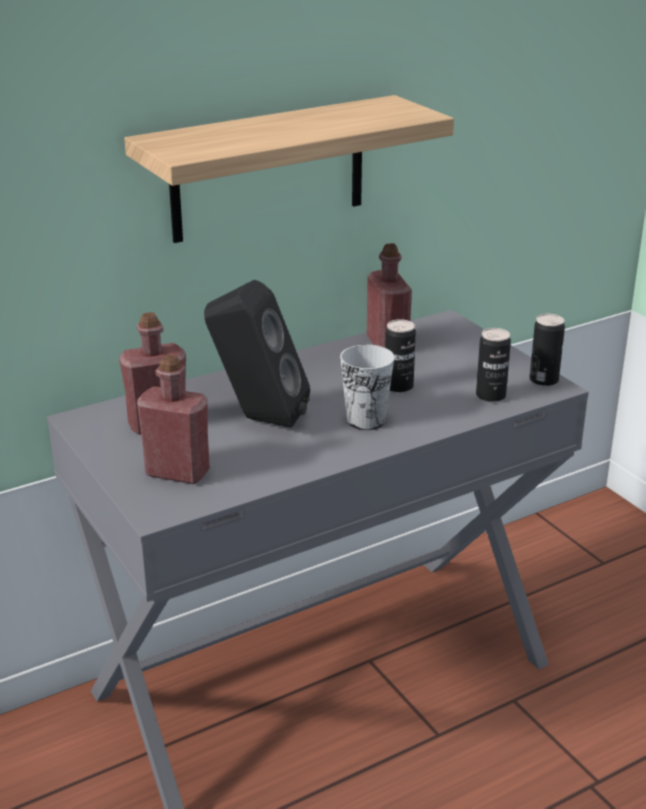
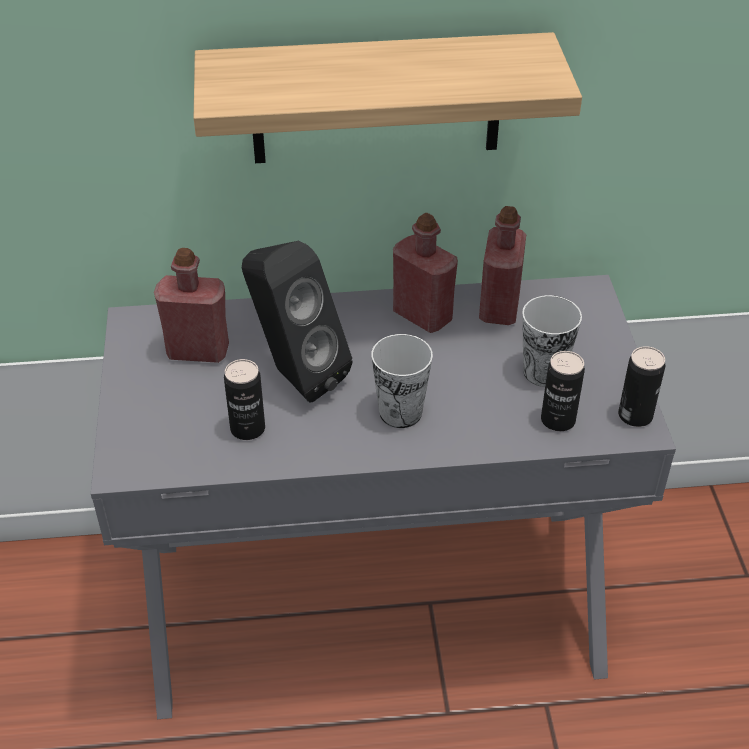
camera: 25 degrees right, 15 degrees up
red bottle [137,354,210,484] -> red bottle moved to [393,213,458,333]
can [385,319,416,393] -> can moved to [224,359,265,440]
none -> cup [522,295,582,387]

